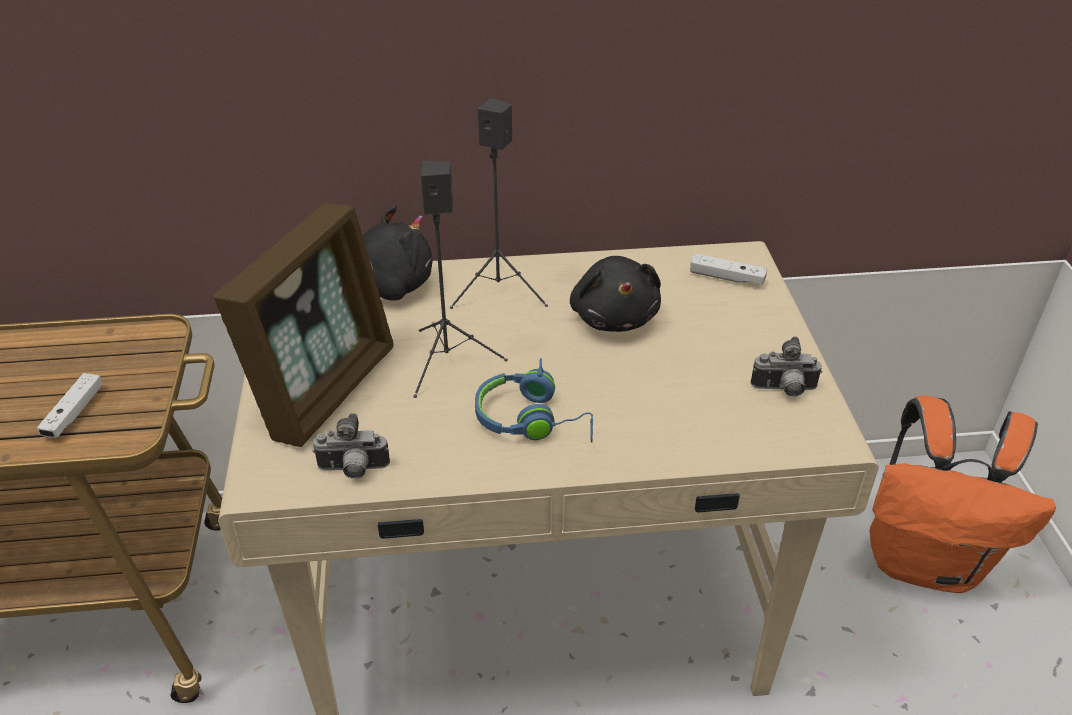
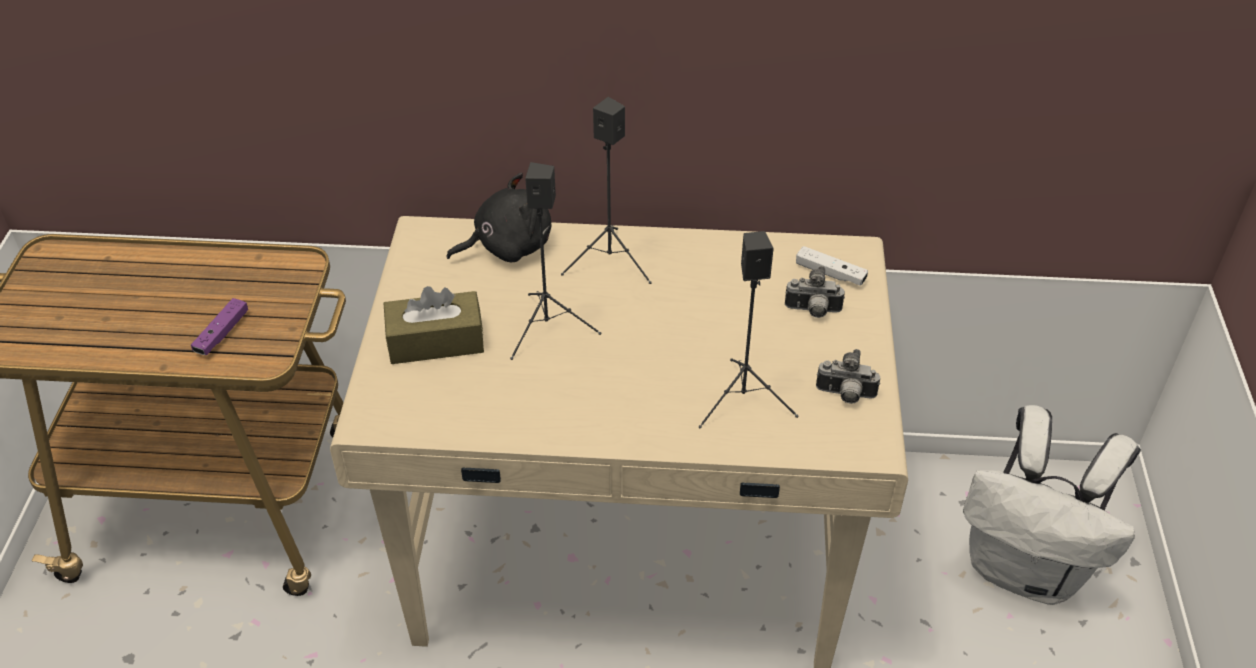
camera: 10 degrees right, 5 degrees up
white game controller [37,373,103,438] -> purple game controller [191,298,248,355]
picture frame [214,203,393,447] -> brown tissue box [384,286,484,364]
camera [313,413,390,479] -> camera moved to [785,266,845,318]
blue headphones [475,358,593,443] -> none
black plush toy [570,256,661,332] -> none
orange backpack [869,395,1056,593] -> white backpack [963,405,1141,605]
none -> black speaker [699,231,798,428]

